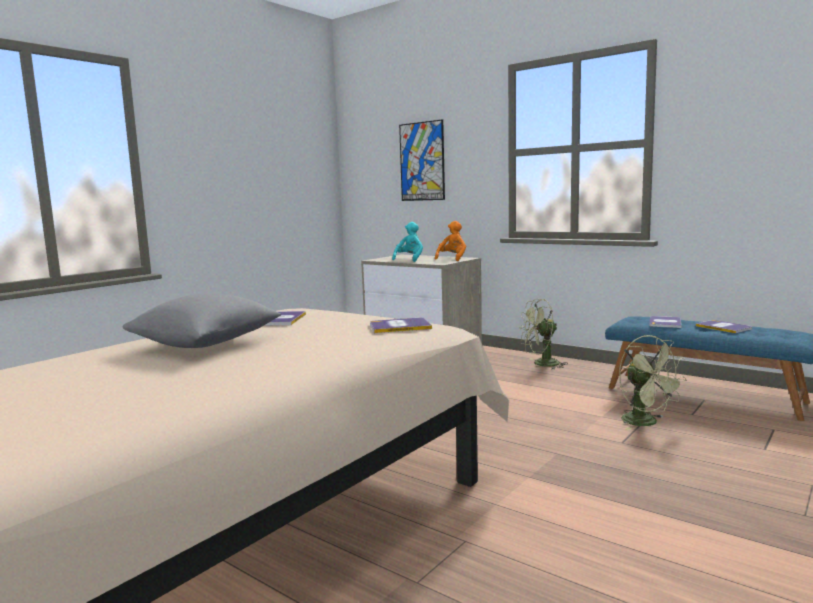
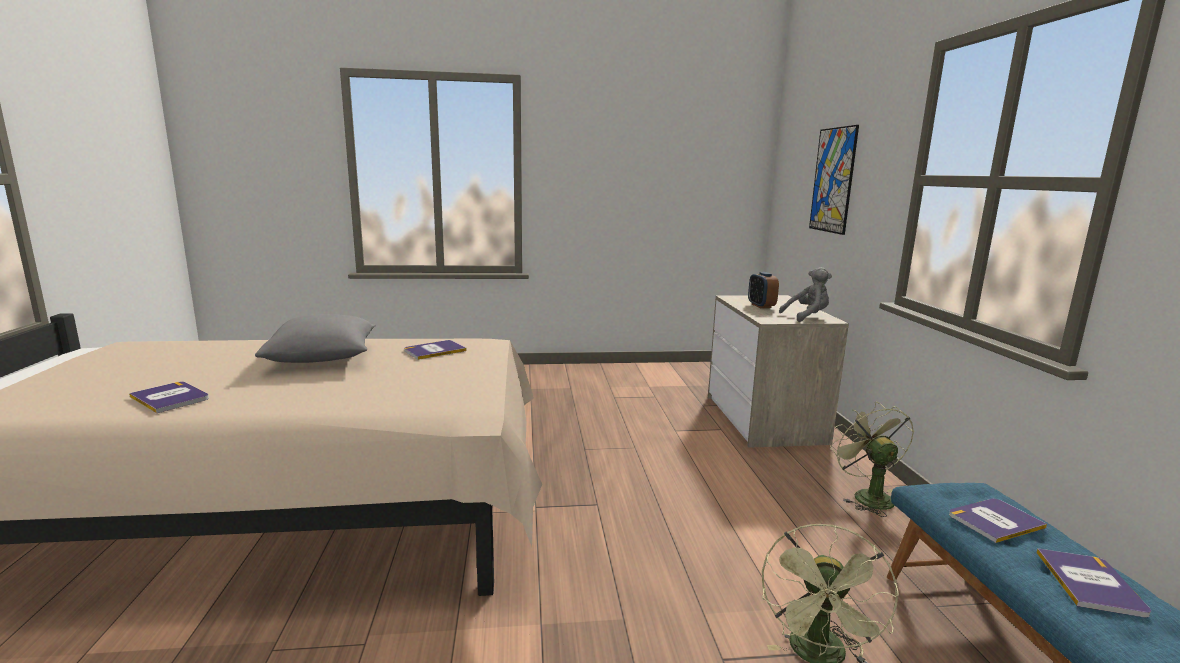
camera: 45 degrees right, 5 degrees up
book [370,318,432,333] -> book moved to [129,382,209,413]
turquoise plush toy [392,222,423,262] -> alarm clock [748,272,779,308]
orange plush toy [435,221,466,261] -> grey plush toy [779,267,832,322]
green fan [519,299,567,370] -> green fan turned 45 degrees clockwise [830,402,914,517]

